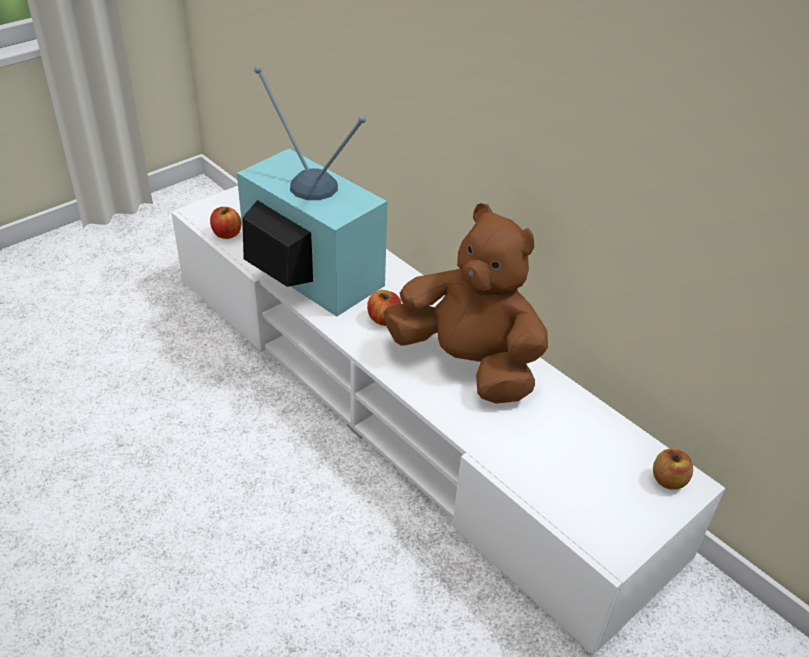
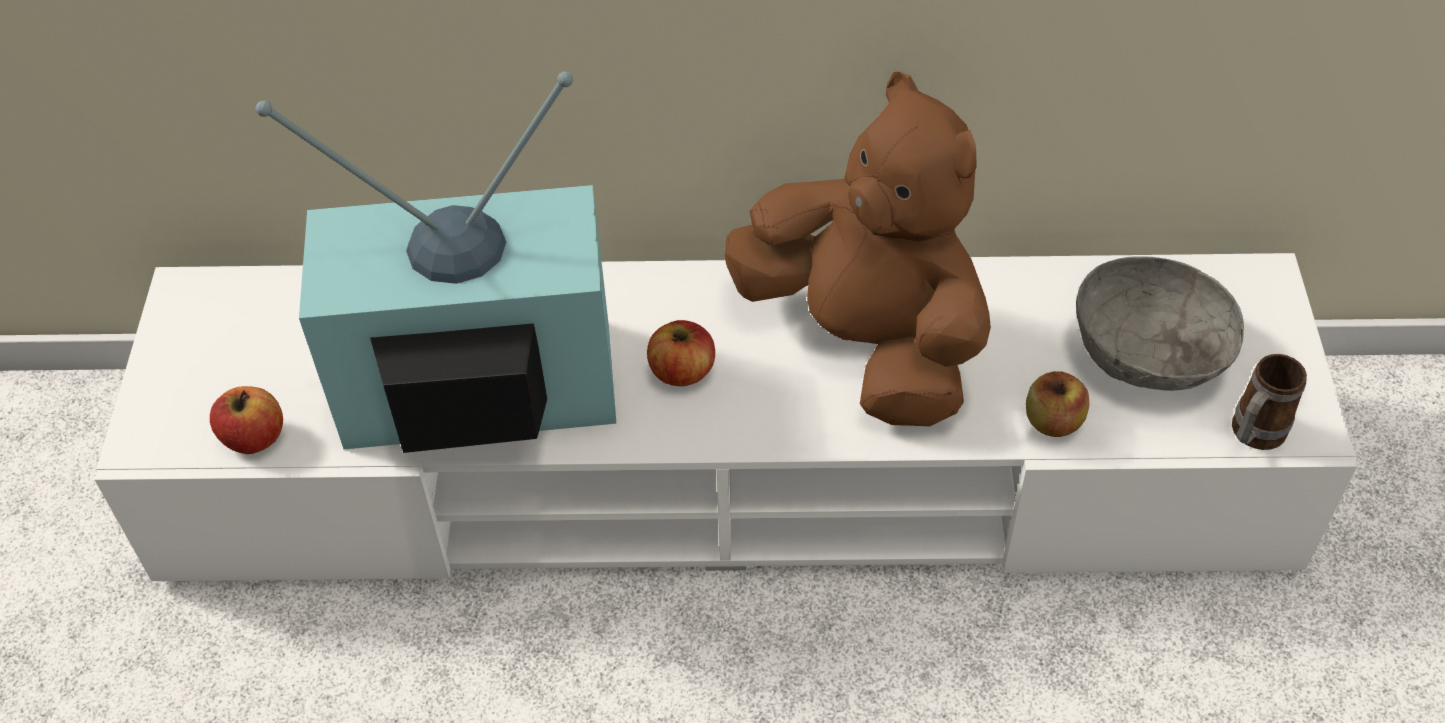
camera: 45 degrees left, 10 degrees up
brown plush toy [383,203,548,404] -> brown plush toy turned 60 degrees clockwise [724,72,991,426]
apple [653,449,693,490] -> apple moved to [1026,371,1089,437]
none -> grey bowl [1076,256,1244,391]
none -> mug [1232,354,1307,450]

